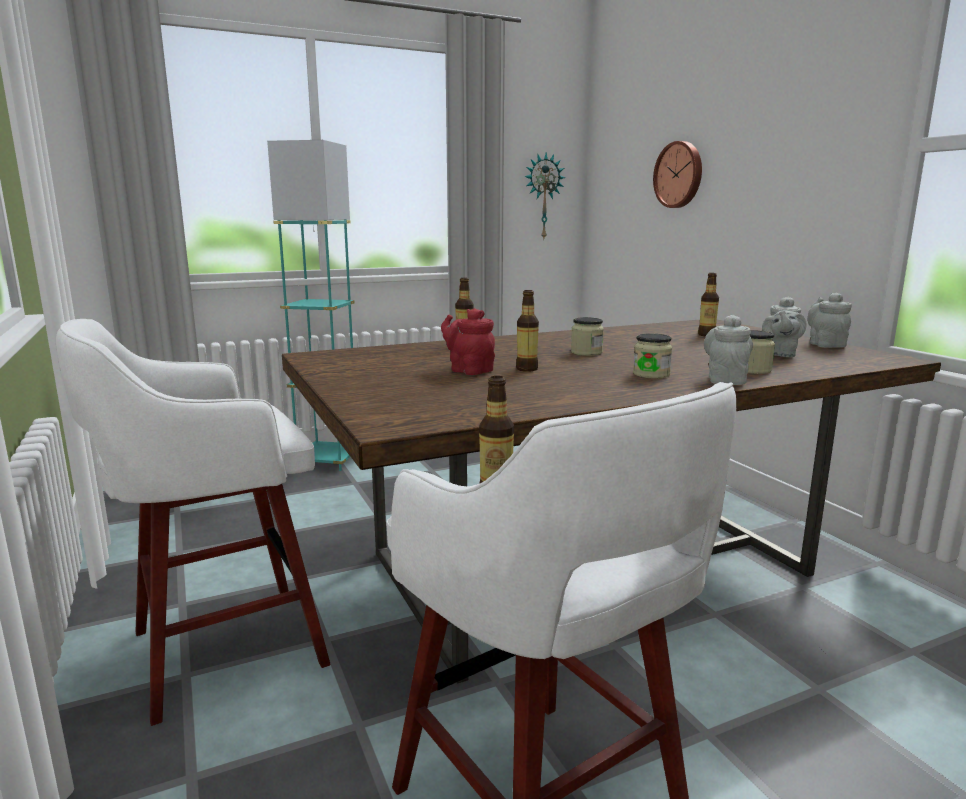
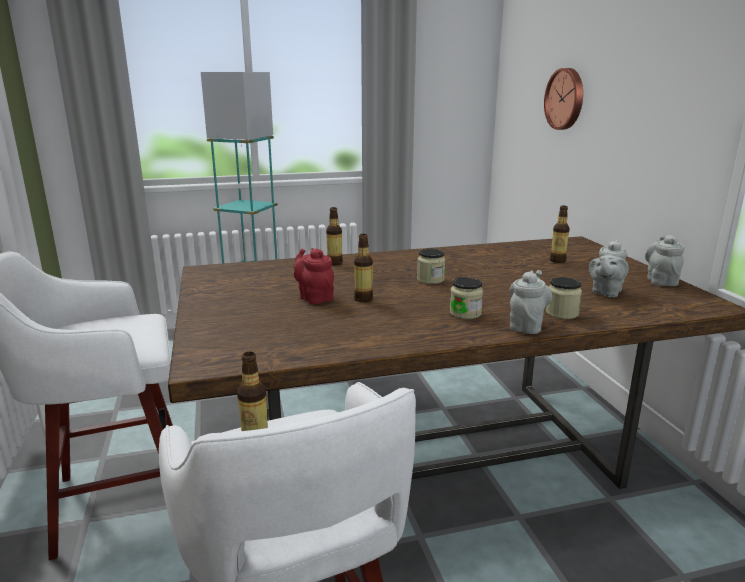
camera: 10 degrees right, 5 degrees up
wall clock [524,153,566,239] -> none

